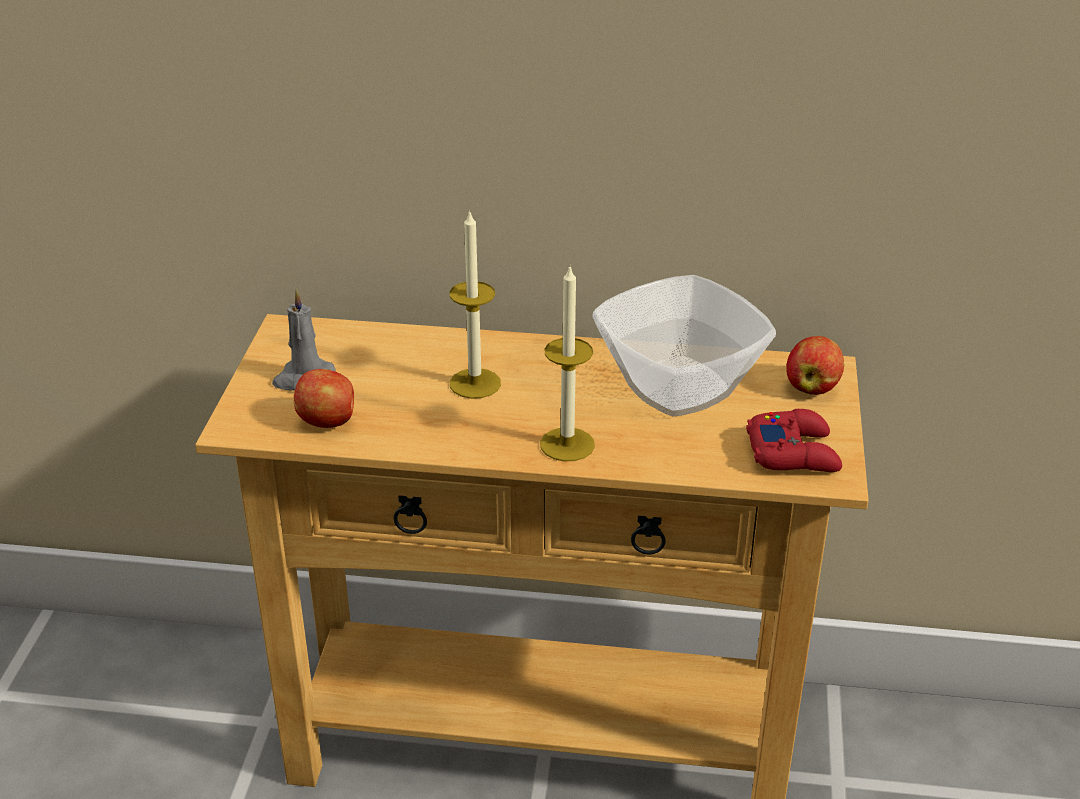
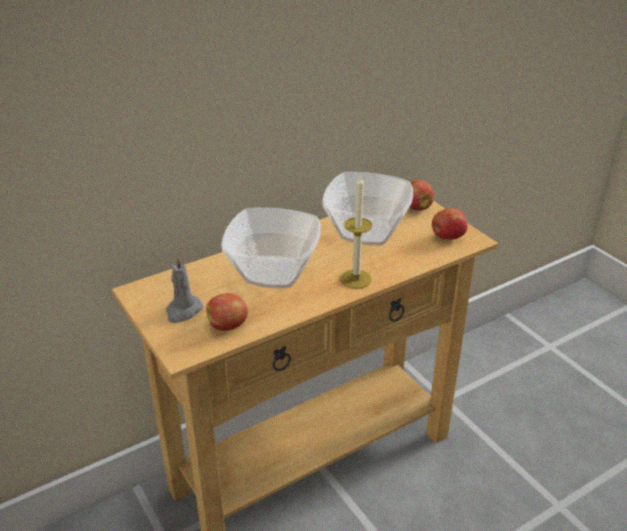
camera: 40 degrees left, 0 degrees up
candle [450,210,501,399] -> bowl [221,208,321,288]
red game controller [746,409,842,472] -> apple [432,208,468,240]

